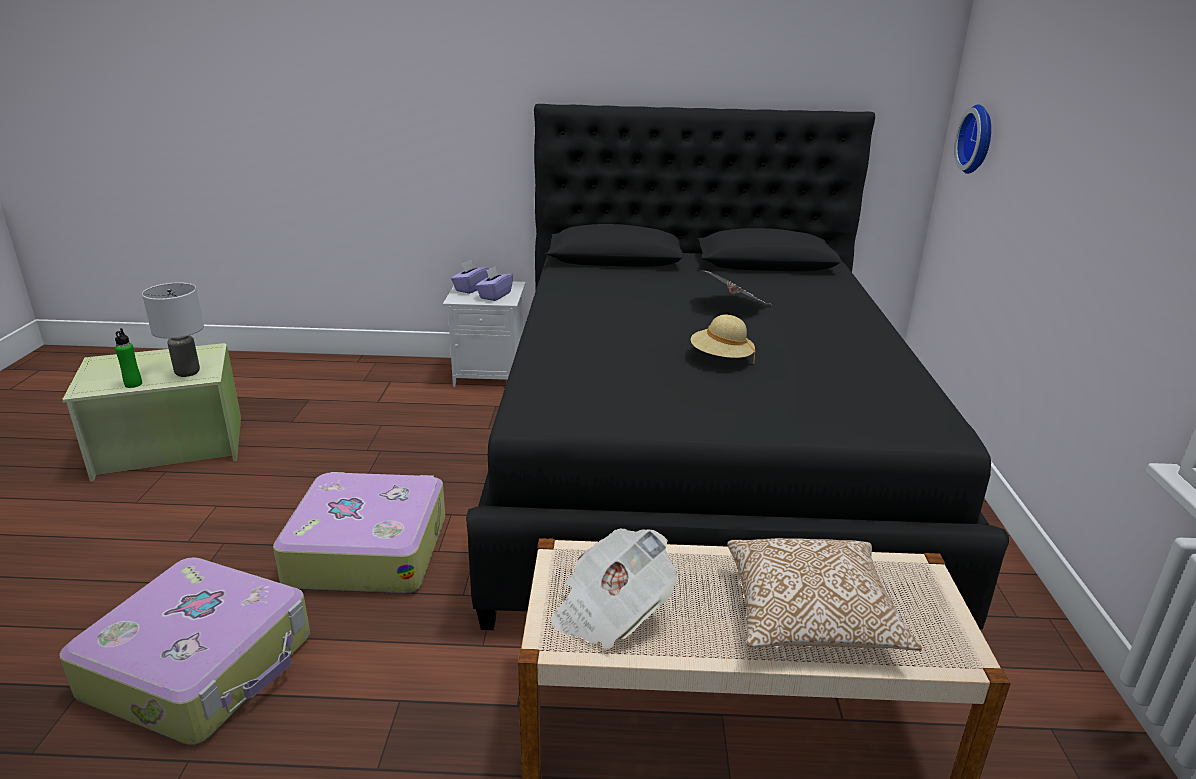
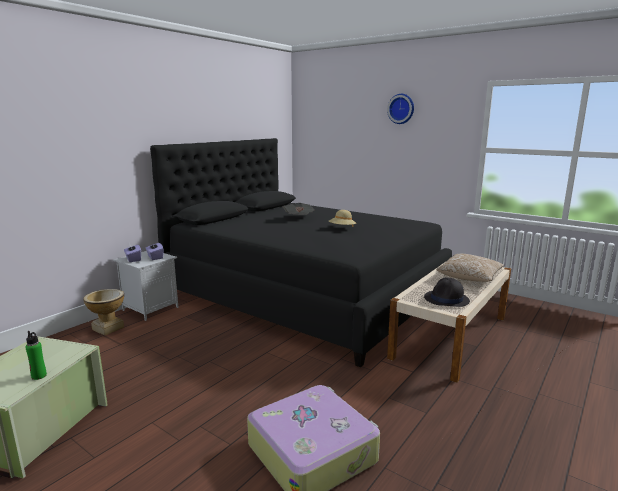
camera: 55 degrees left, 10 degrees down
white table lamp [142,282,204,377] -> none
suitcase [273,472,445,593] -> none
newspaper [551,528,677,649] -> black hat [424,278,470,307]
wall clock [954,104,991,174] -> wall clock moved to [387,94,414,124]
none -> vase [83,289,124,336]

